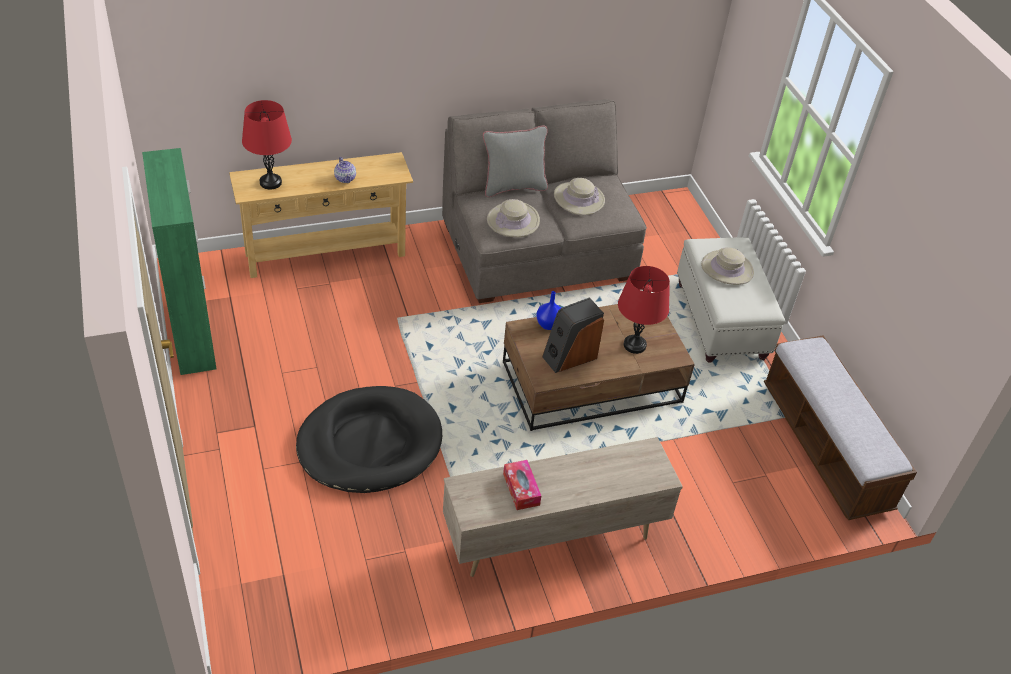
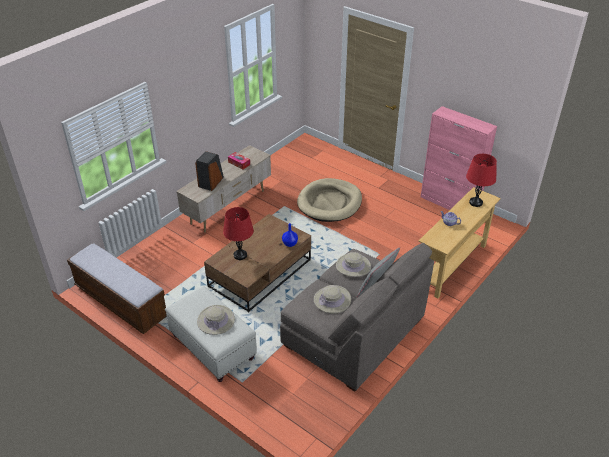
camera: 150 degrees right, 5 degrees down
green cabinet [142,148,217,375] -> pink cabinet [421,106,497,210]
black dog bed [296,386,442,493] -> beige dog bed [297,178,362,222]
speaker [542,297,604,373] -> speaker moved to [195,151,224,191]

